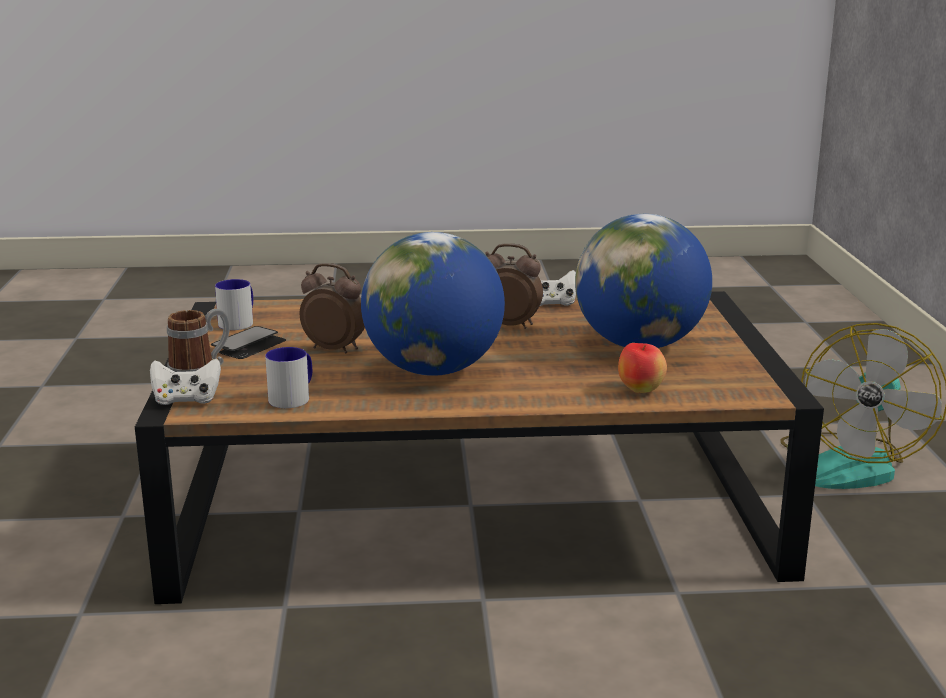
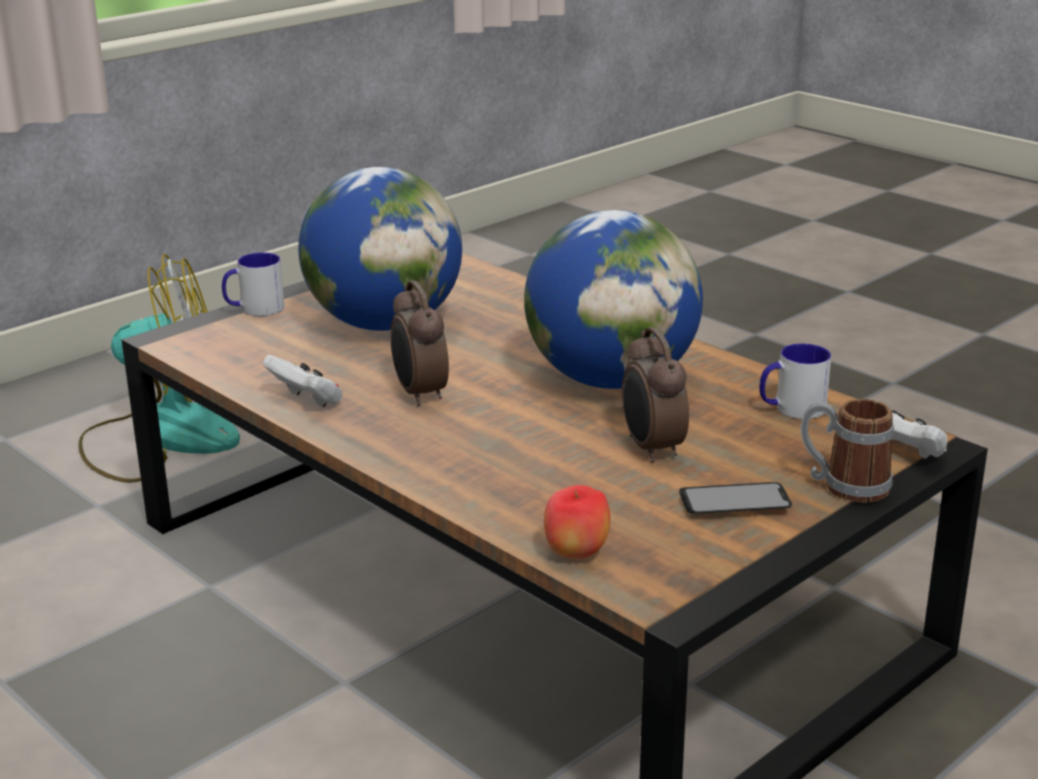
camera: 130 degrees left, 5 degrees up
mug [215,279,253,330] -> mug moved to [222,253,284,316]
apple [618,343,667,393] -> apple moved to [544,485,610,559]

